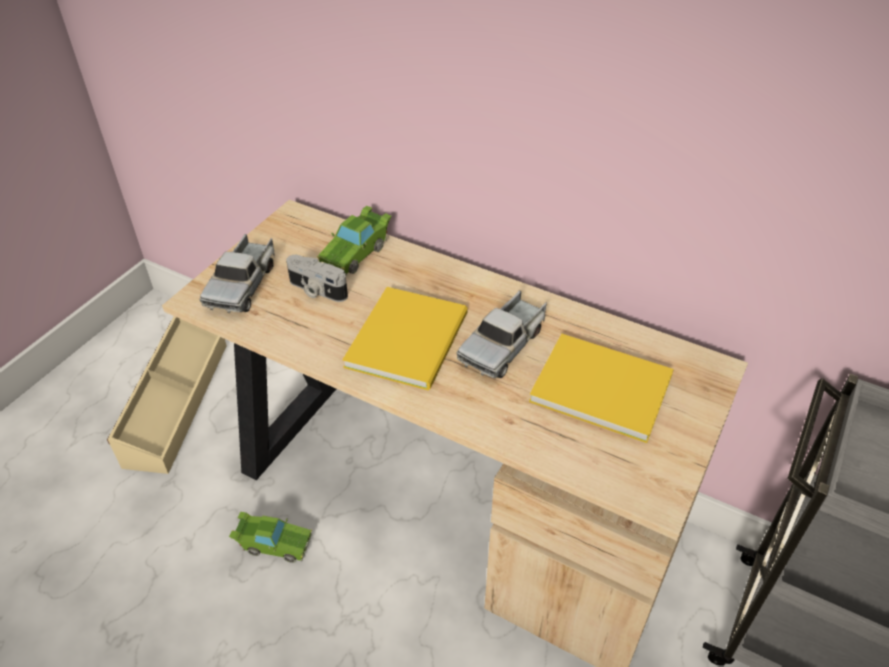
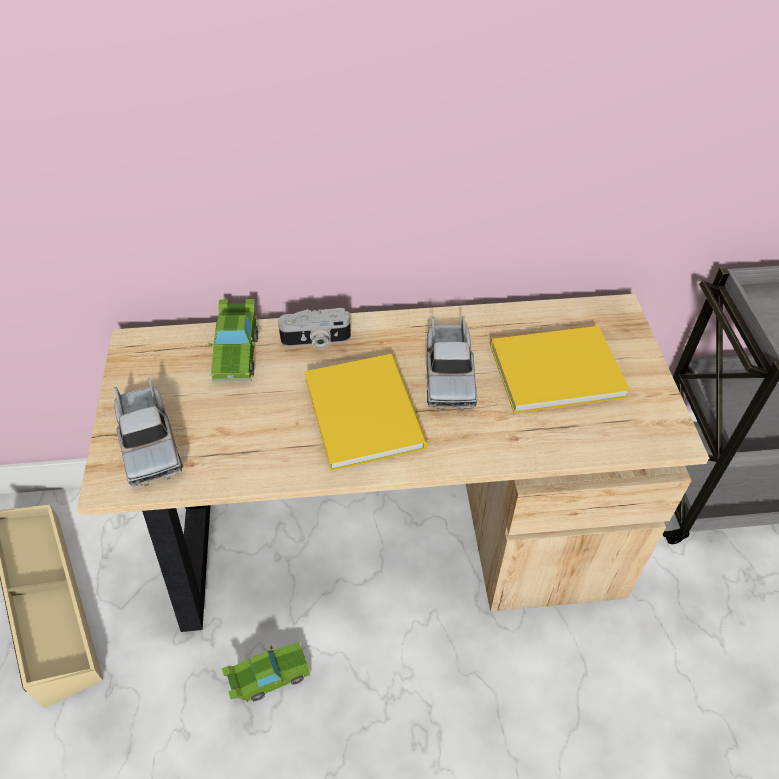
camera: 35 degrees left, 5 degrees up
camera [286,255,348,302] -> camera moved to [278,308,351,349]

